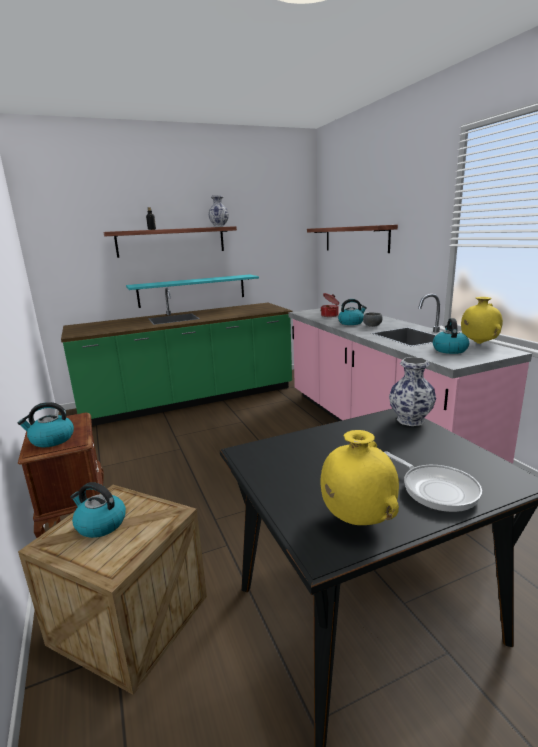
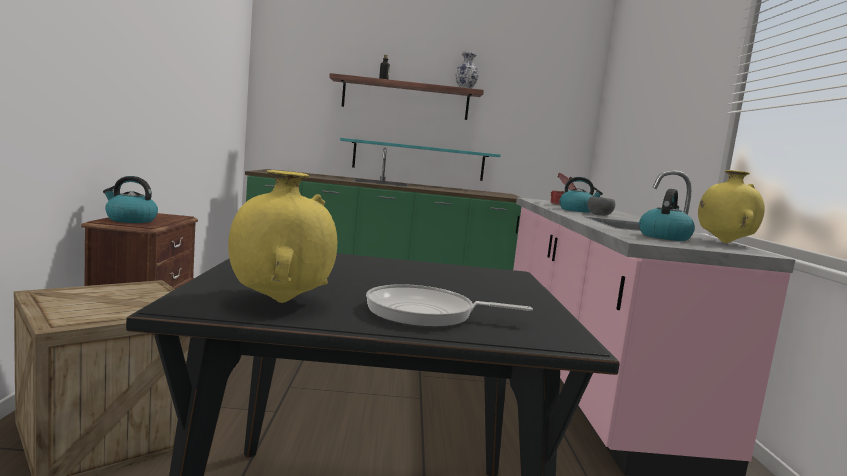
camera: 20 degrees right, 10 degrees down
kettle [70,482,126,538] -> none
shelf [307,225,398,253] -> none
frying pan [384,451,482,512] -> frying pan turned 105 degrees clockwise [366,284,533,328]
vase [389,357,436,426] -> none

